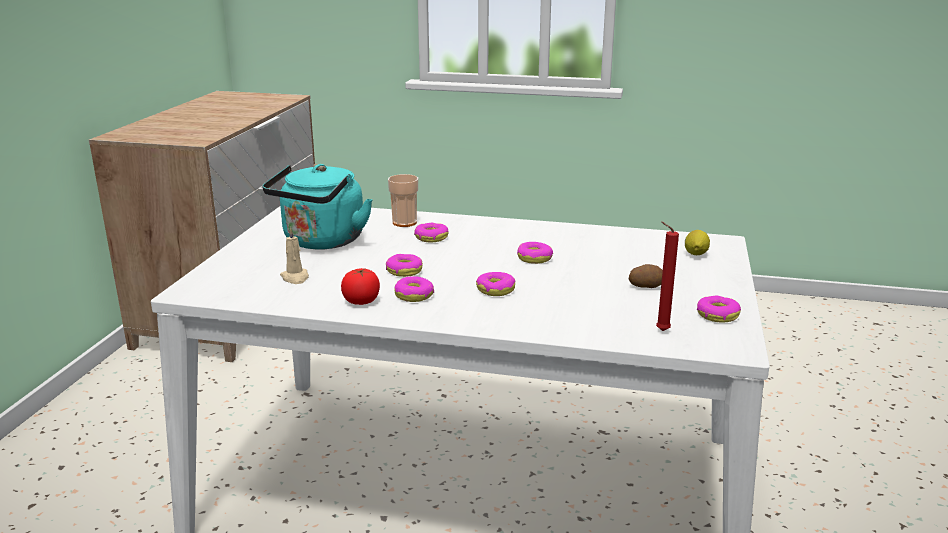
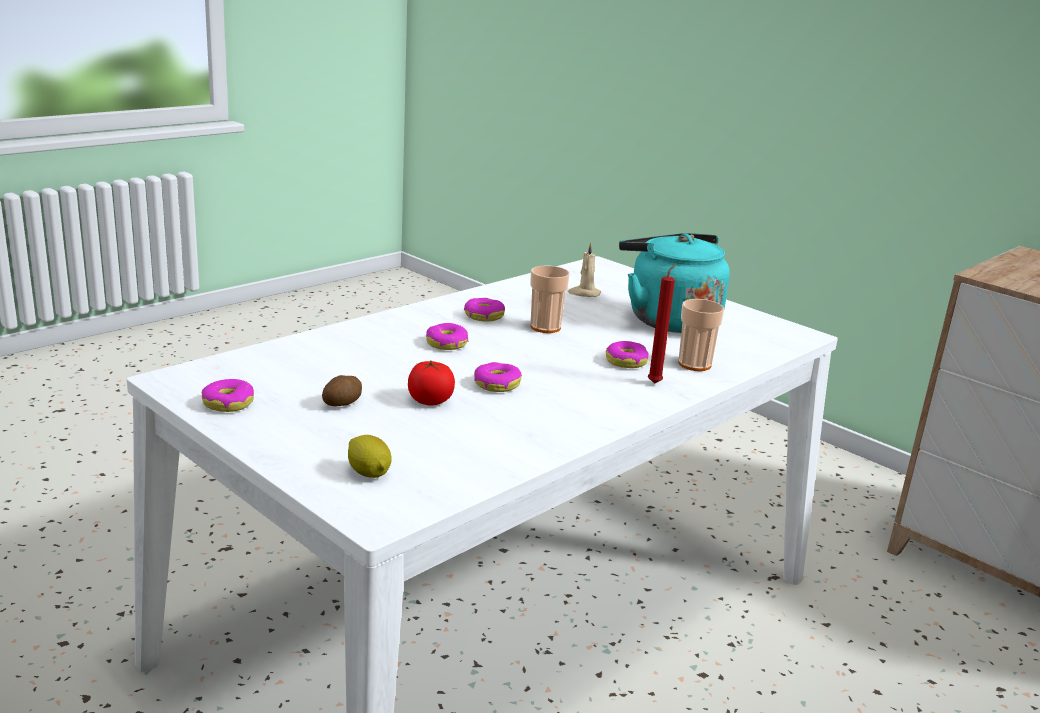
camera: 120 degrees right, 0 degrees up
tomato [341,268,380,305] -> tomato moved to [408,361,455,405]
donut [386,254,423,277] -> cup [530,265,570,333]
red candle [656,221,679,331] -> red candle moved to [648,263,676,384]

